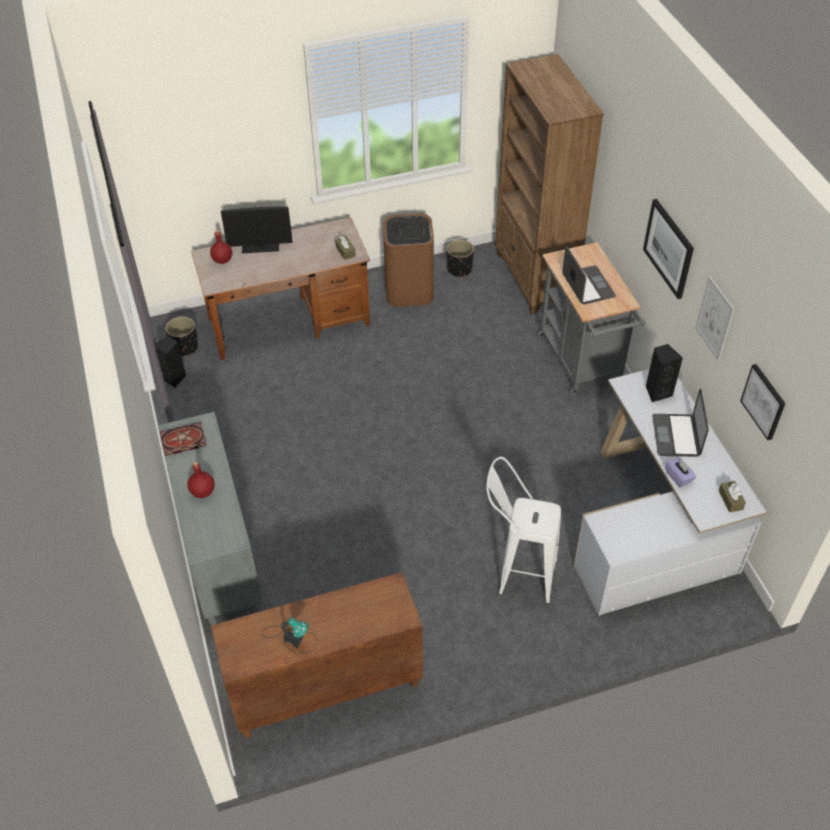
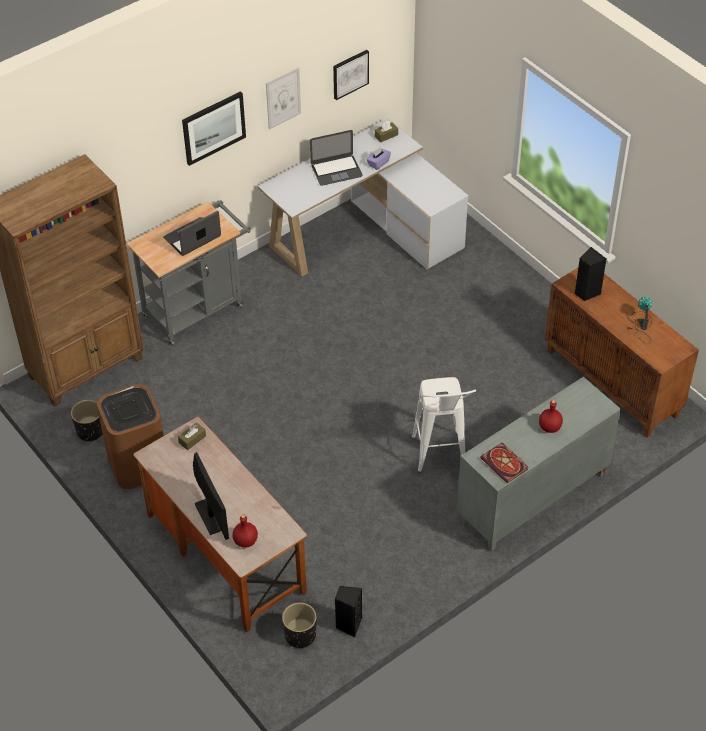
camera: 110 degrees left, 0 degrees up
white stool [486,457,561,604] -> white stool moved to [412,377,476,473]
black speaker [646,344,683,402] -> black speaker moved to [575,247,606,301]

